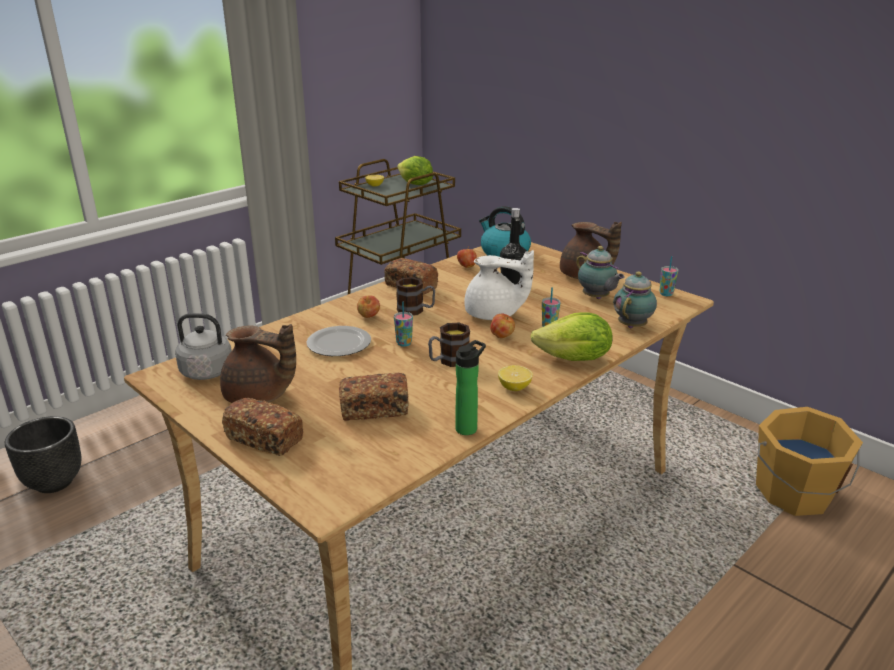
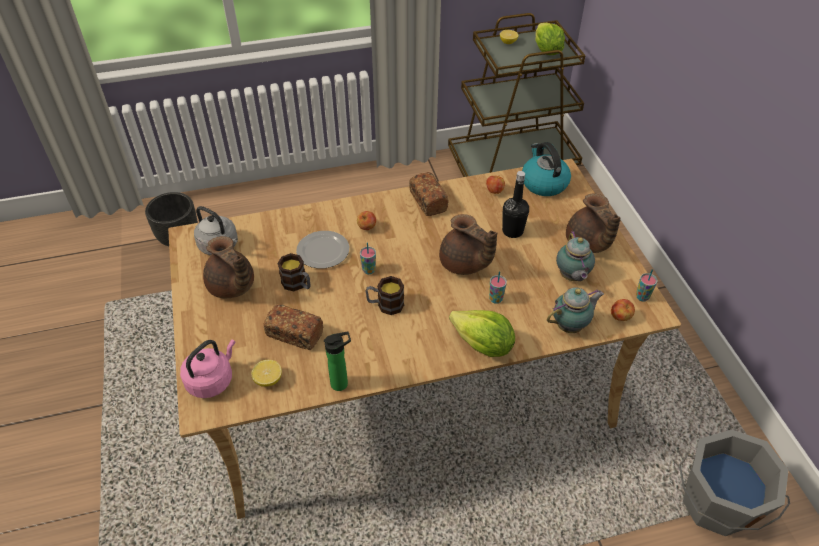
camera: 30 degrees right, 20 degrees up
bread [222,398,303,456] -> none
mug [396,277,435,316] -> mug moved to [277,253,311,291]
white teapot [464,250,534,320] -> brown teapot [439,214,497,275]
apple [490,313,515,338] -> apple moved to [611,299,635,321]
lemon [498,365,533,391] -> lemon moved to [251,360,282,387]
orange bucket [756,407,863,516] -> grey bucket [679,430,790,536]
none -> pink kettle [180,339,235,398]

